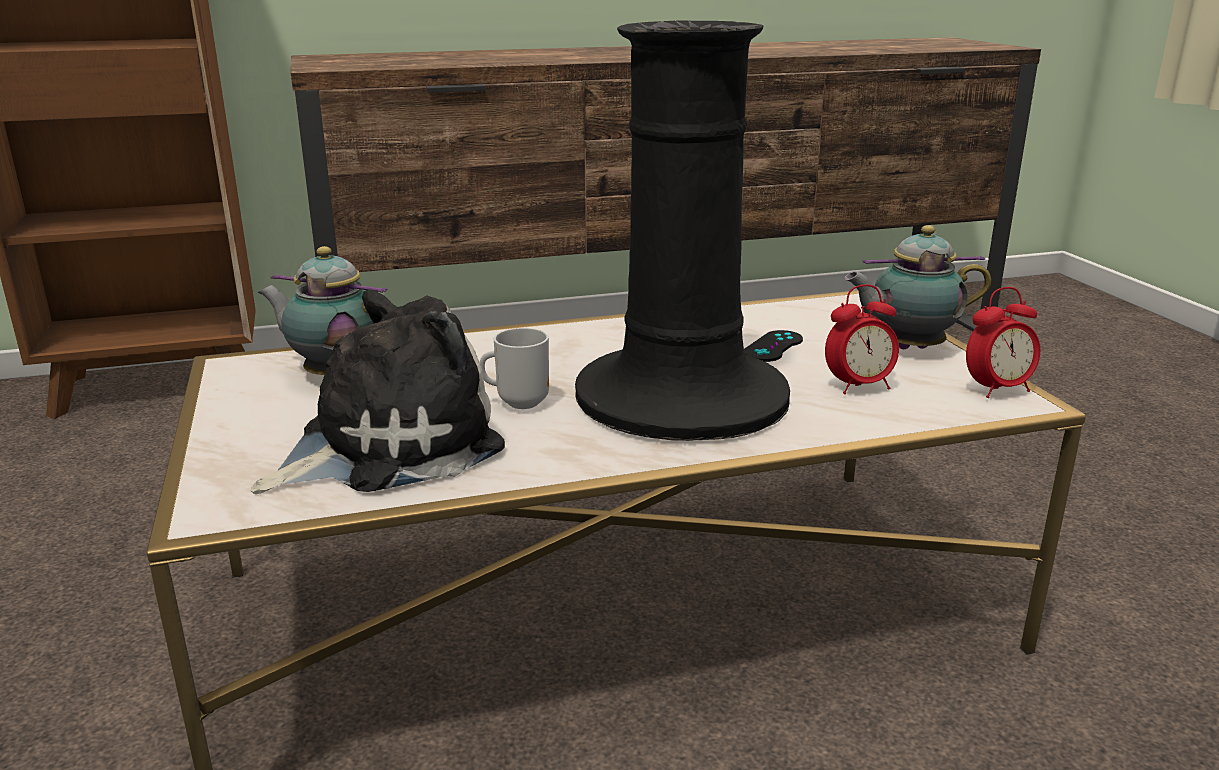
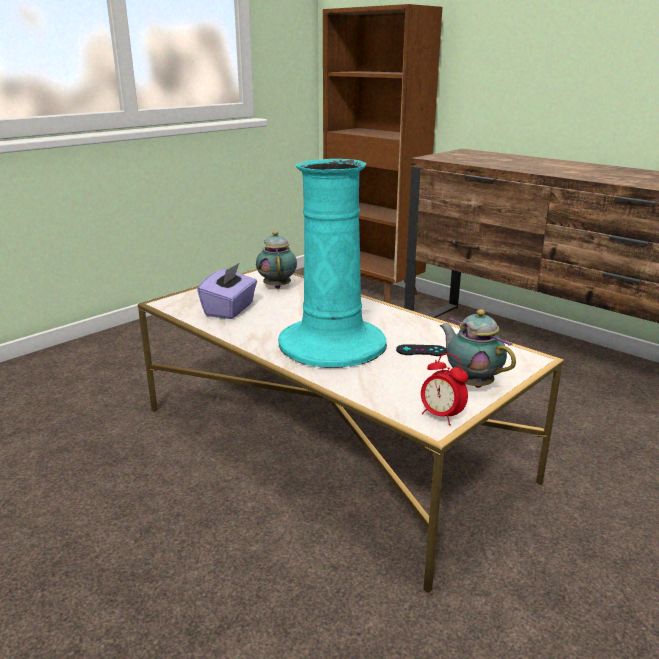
camera: 60 degrees right, 0 degrees up
plush toy [250,289,505,494] -> purple tissue box [197,262,257,319]
mug [479,328,549,409] -> none
black vase [575,21,790,441] -> turquoise vase [278,159,387,368]
alarm clock [825,285,899,394] -> none

